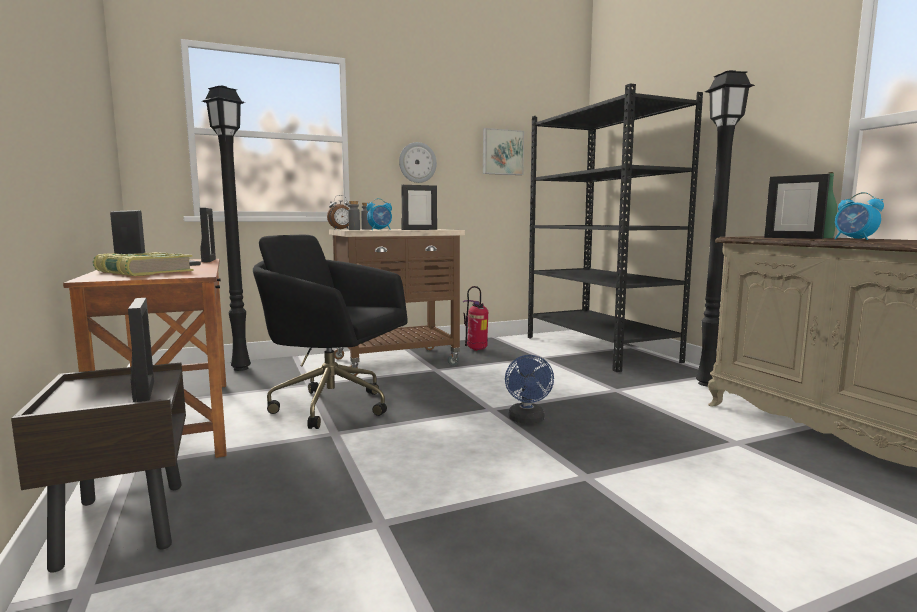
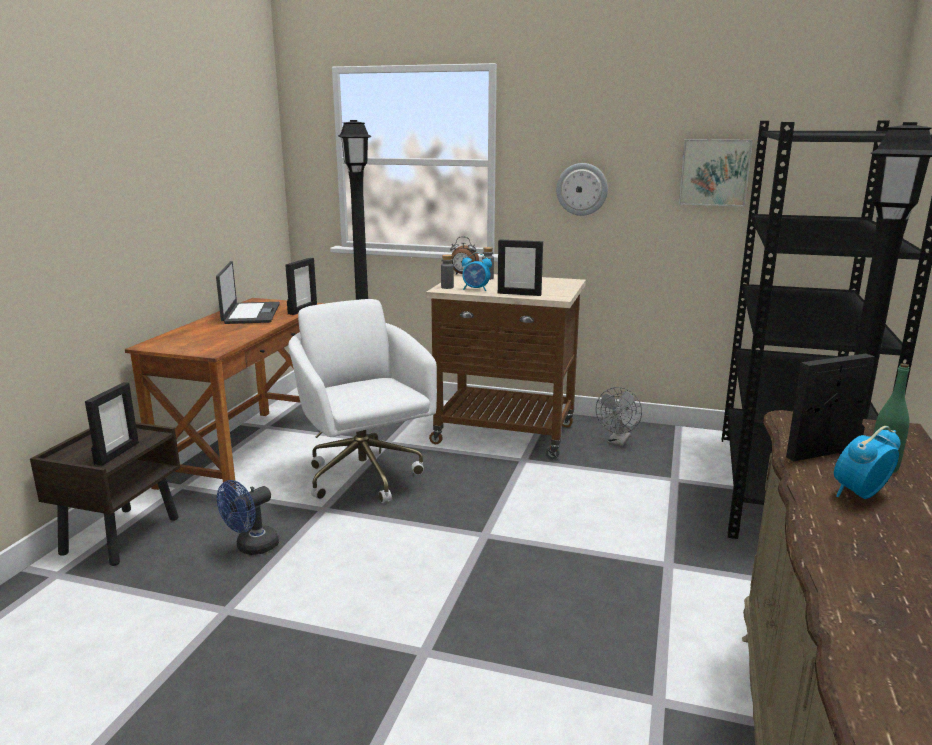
camera: 40 degrees right, 10 degrees up
book [93,252,194,276] -> none
black office chair [253,235,408,429] -> white office chair [288,299,437,503]
fire extinguisher [462,286,488,351] -> grey fan [596,387,642,446]
blue fan [505,355,554,423] -> blue fan moved to [217,480,279,555]
picture frame [764,174,830,239] -> picture frame turned 75 degrees clockwise [786,353,875,461]
alarm clock [835,192,884,240] -> alarm clock turned 45 degrees clockwise [834,426,901,499]

